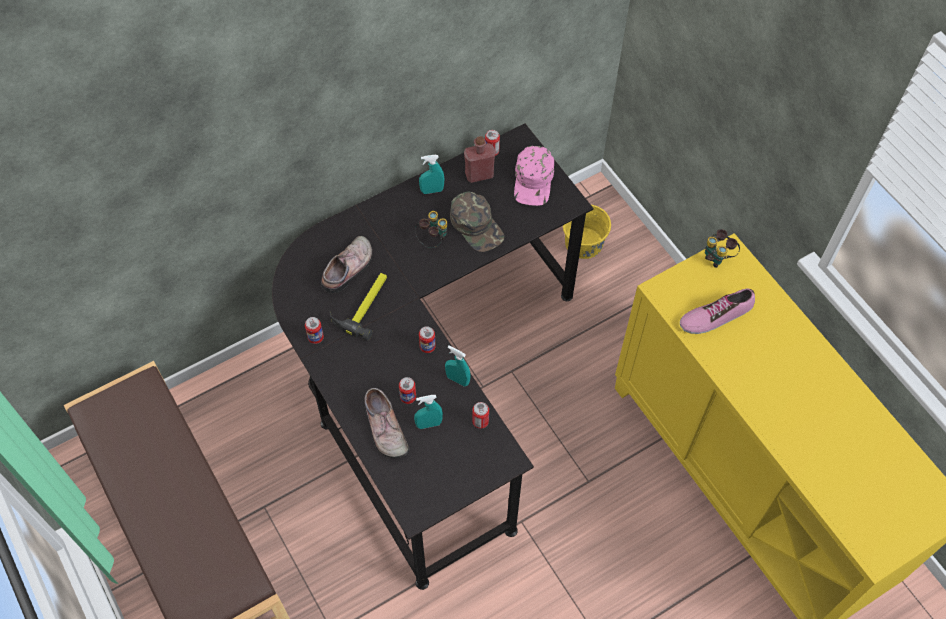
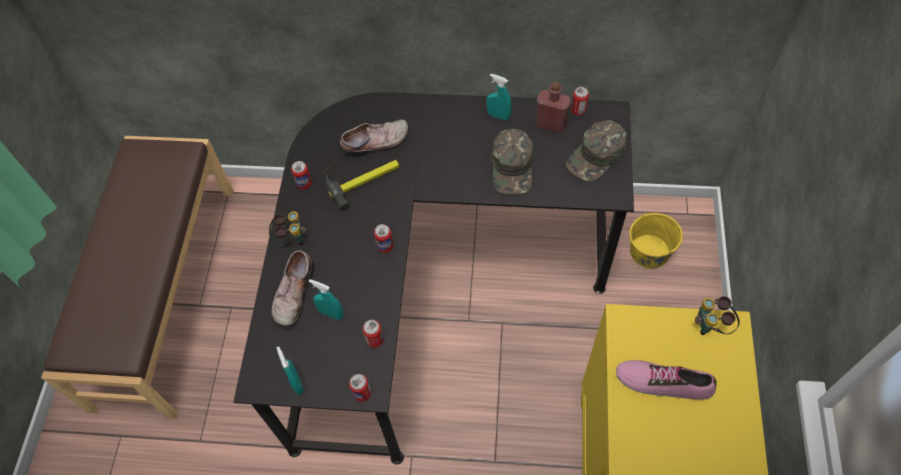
camera: 40 degrees right, 0 degrees up
can [399,377,416,404] -> can moved to [349,374,371,402]
binoculars [415,211,447,248] -> binoculars moved to [269,211,307,248]
turquoise spray bottle [445,346,471,386] -> turquoise spray bottle moved to [277,347,304,395]
pink cap [514,146,554,206] -> green cap [566,120,627,181]

